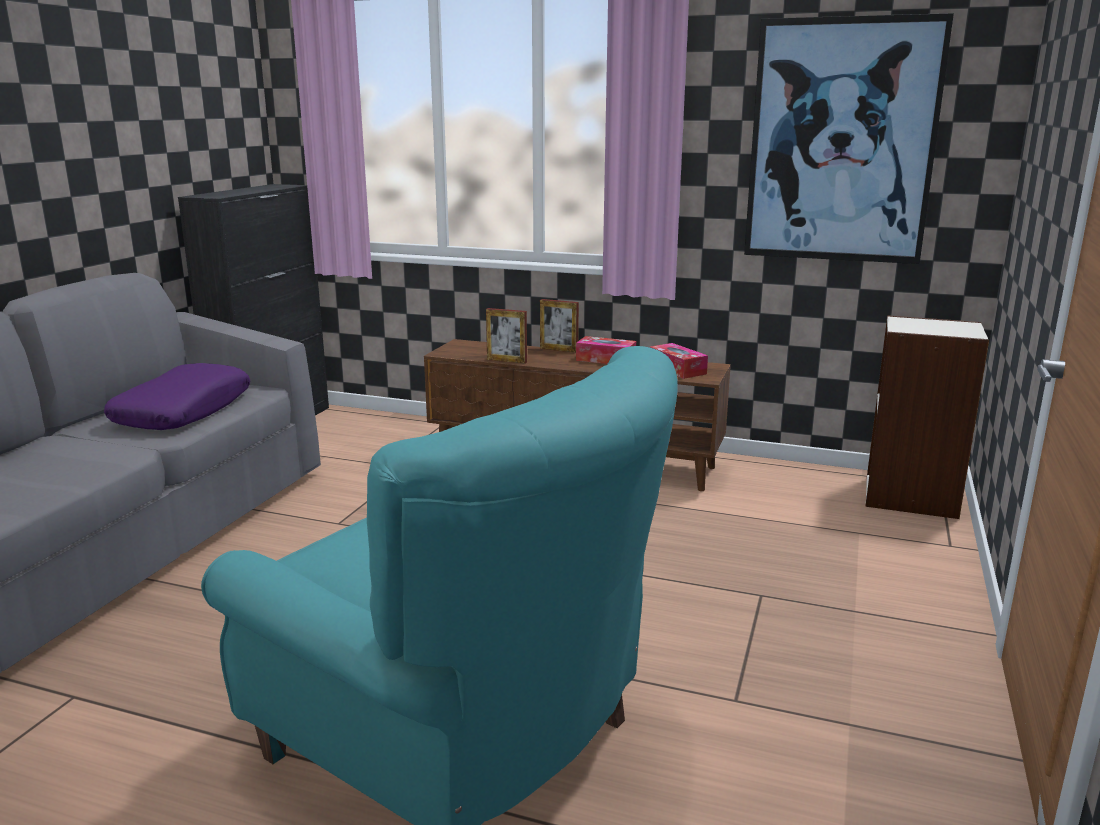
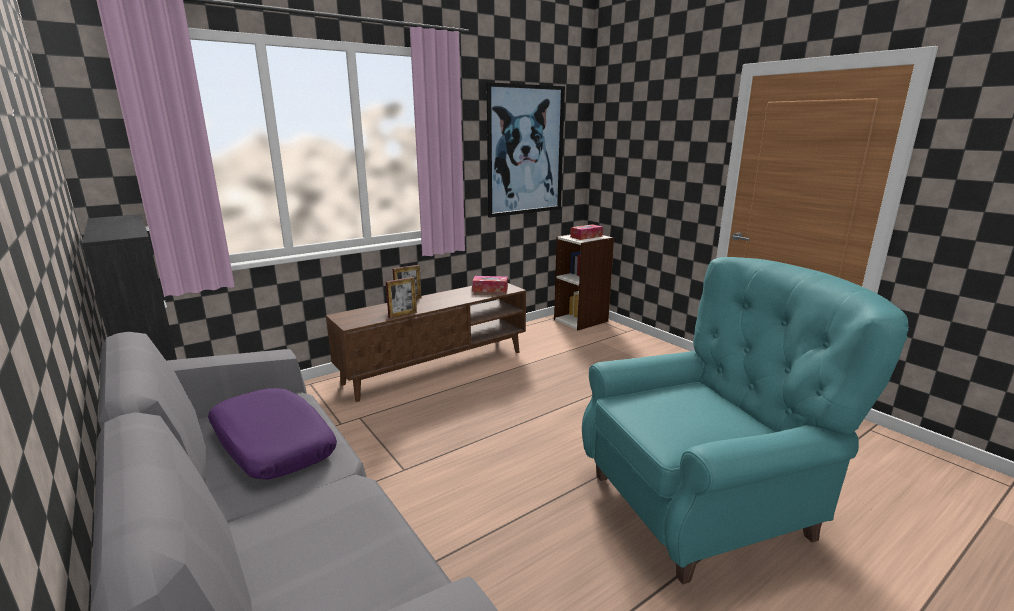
camera: 55 degrees left, 0 degrees up
tissue box [576,336,636,364] -> tissue box moved to [570,224,603,240]

